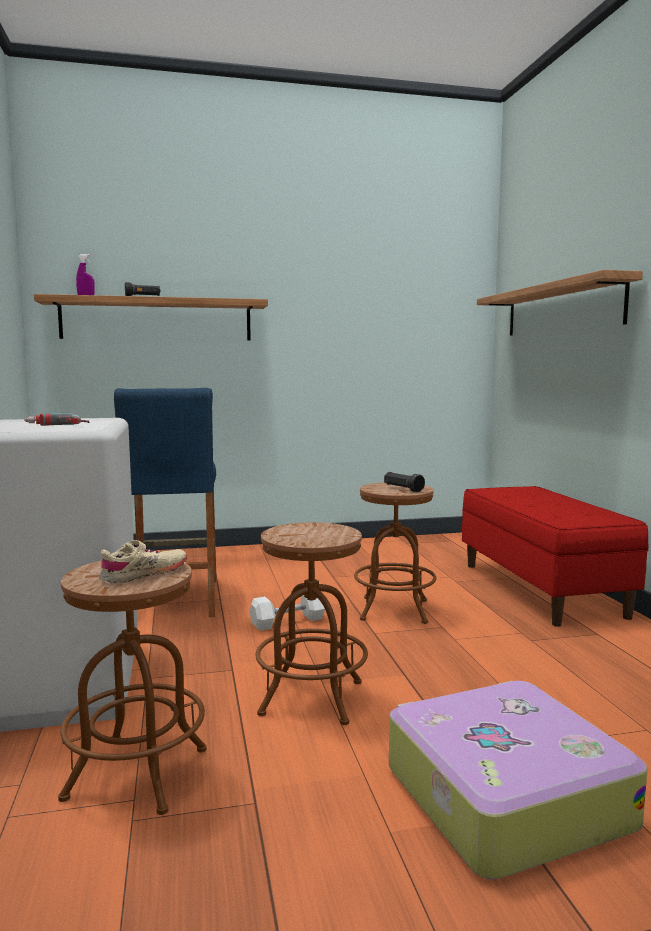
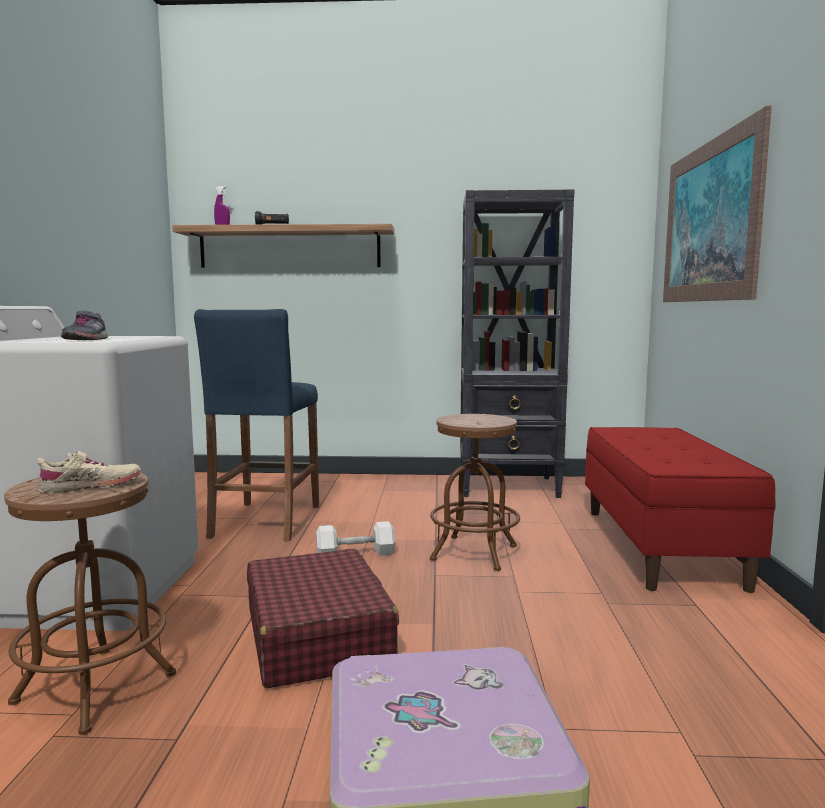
camera: 15 degrees right, 0 degrees up
power drill [24,413,90,426] -> grey shoe [61,310,108,340]
brown stool [256,522,368,725] -> red suitcase [247,549,399,688]
black flashlight [384,472,425,493] -> none
shelf [477,270,643,336] -> picture [663,105,772,302]
none -> black bookcase [460,189,575,498]

